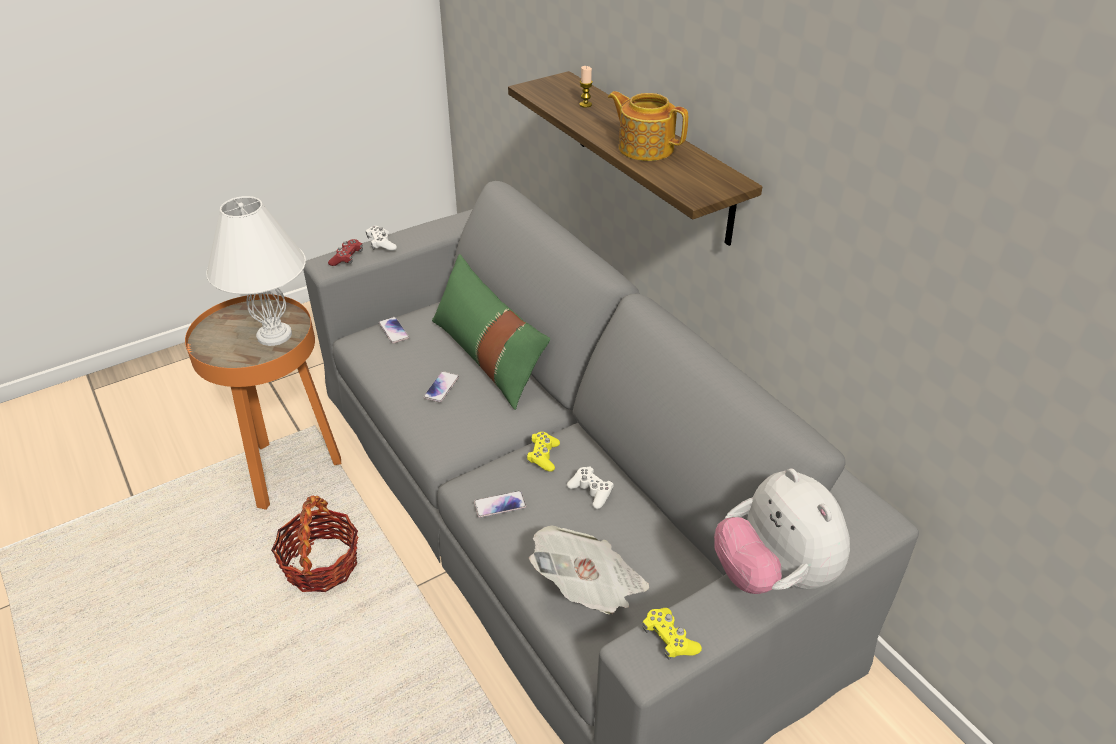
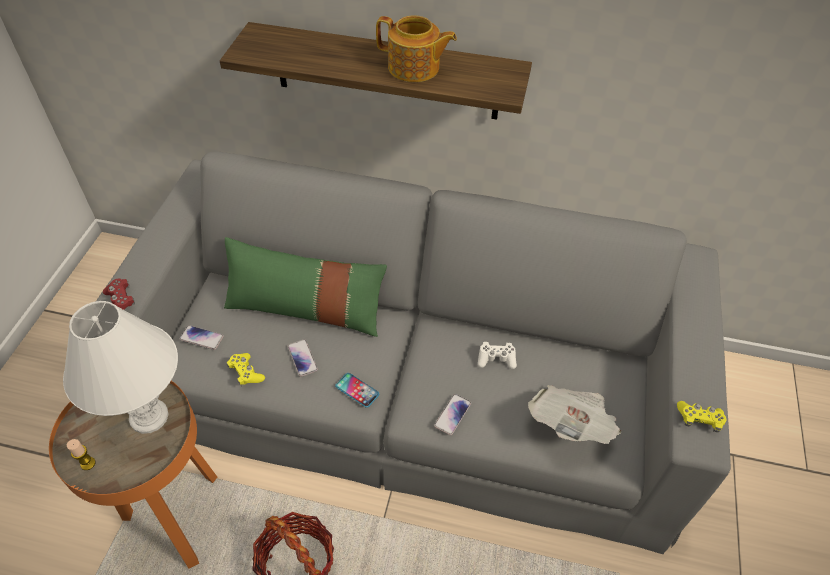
camera: 45 degrees left, 10 degrees up
white game controller [366,226,397,251] -> none
yellow game controller [527,432,560,472] -> yellow game controller moved to [227,353,265,386]
candle [579,66,593,108] -> candle moved to [67,439,96,470]
teapot [608,91,688,161] -> teapot turned 150 degrees counterclockwise [376,15,457,82]
plush toy [714,468,850,594] -> none
none -> phone [335,373,379,408]

